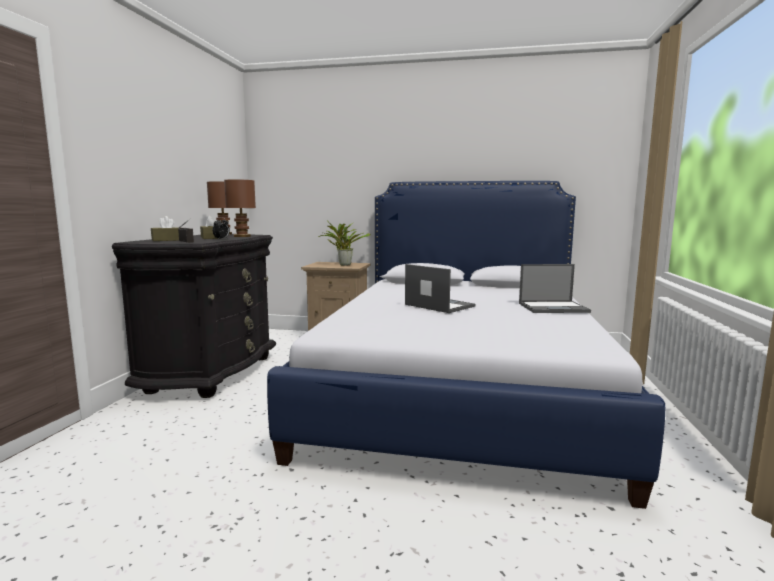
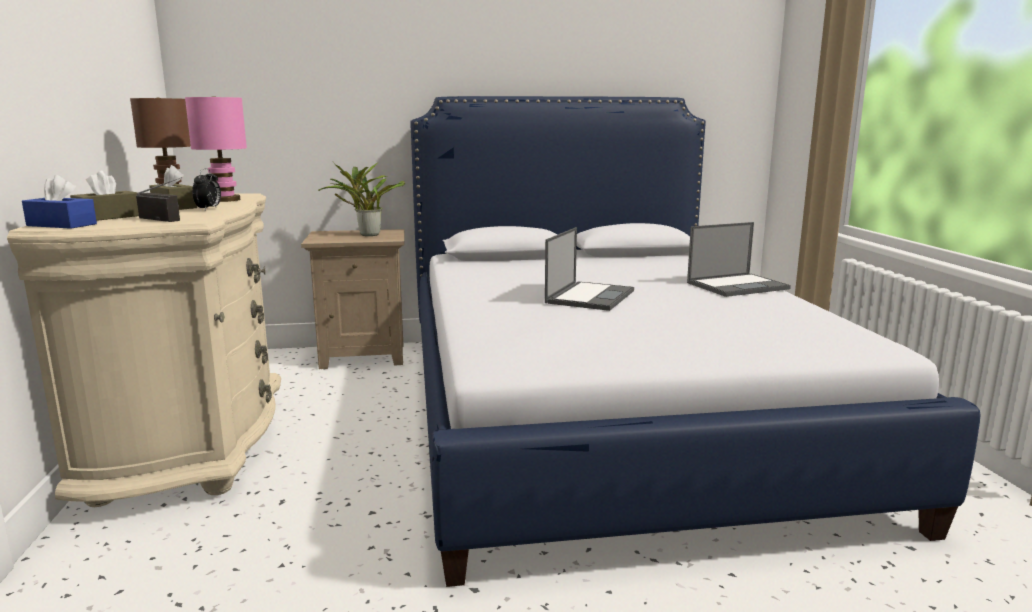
camera: 20 degrees left, 5 degrees up
black dresser [112,234,276,398] -> beige dresser [7,194,281,507]
brown table lamp [224,179,256,237] -> pink table lamp [185,96,247,202]
laptop [405,264,475,313] -> laptop turned 90 degrees clockwise [545,227,634,311]
none -> blue tissue box [22,175,97,229]

